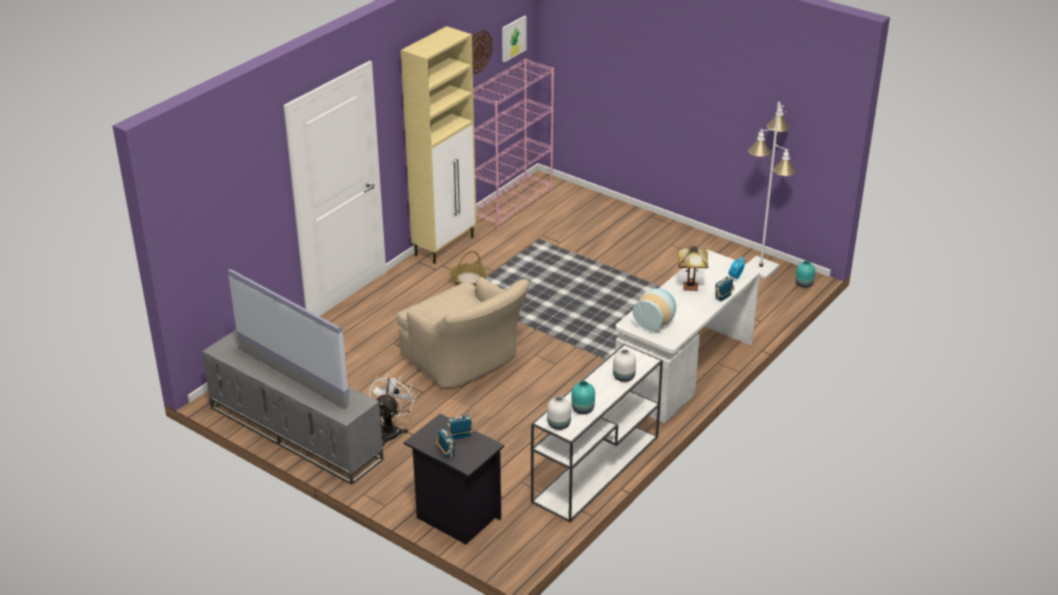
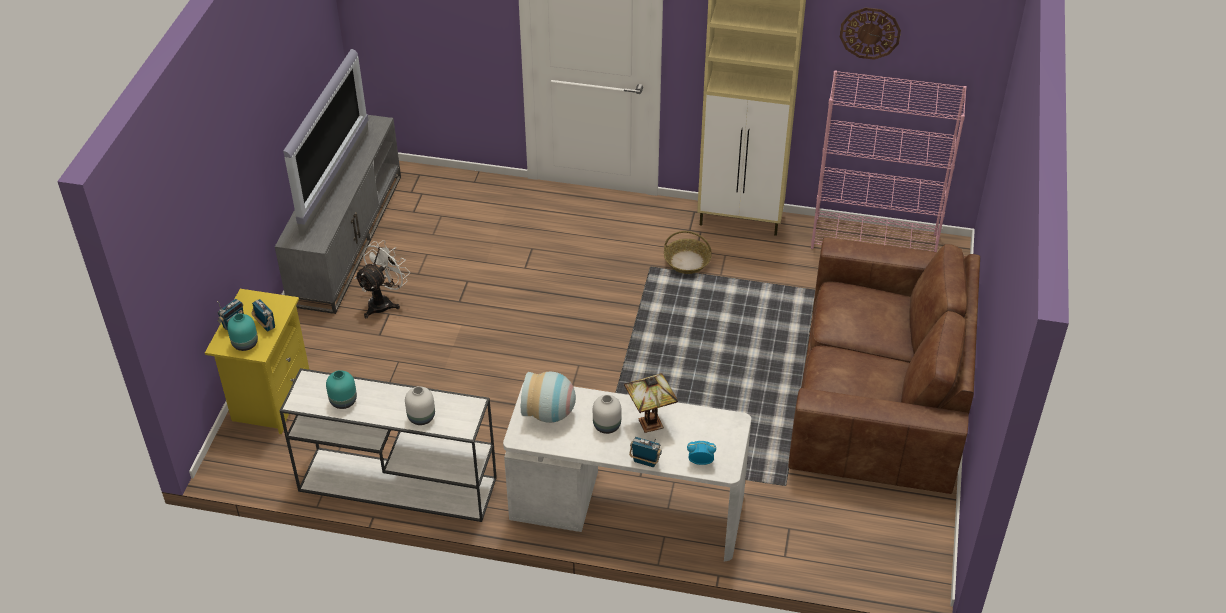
camera: 65 degrees right, 10 degrees up
white fan [369,373,417,446] -> white fan turned 45 degrees counterclockwise [354,240,410,318]
beige armchair [397,277,530,388] -> none
black nightstand [404,414,504,544] -> yellow nightstand [205,289,309,434]
picture [502,16,526,62] -> none
white vase [547,396,571,430] -> white vase moved to [593,395,622,434]
white floor lamp [747,102,796,279] -> none
turquoise vase [795,261,815,288] -> turquoise vase moved to [227,313,258,351]
none -> brown sofa [788,238,980,494]

